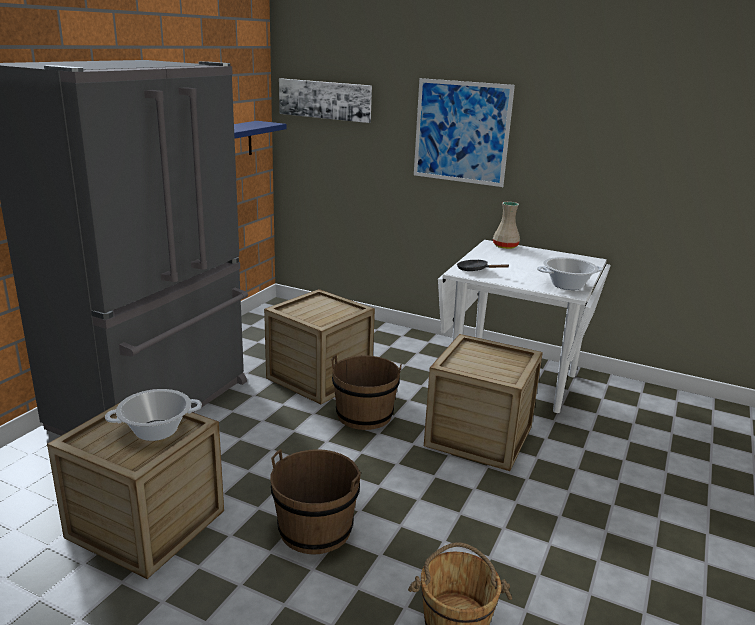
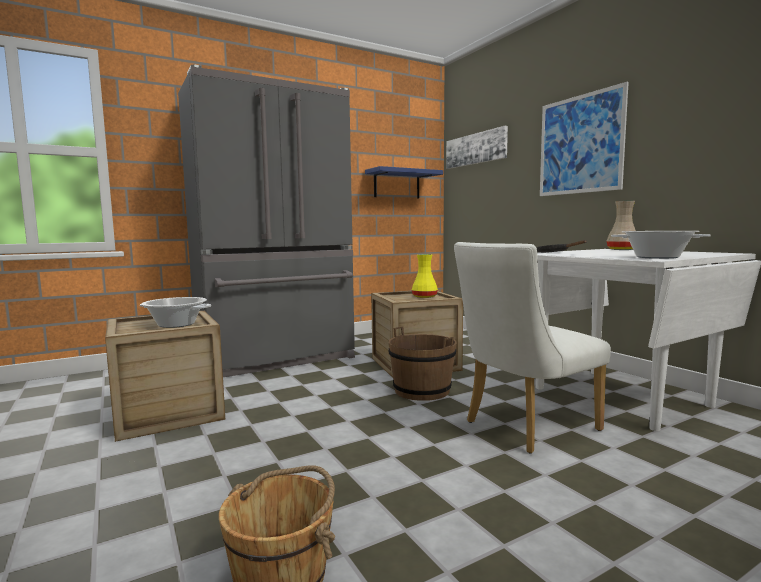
camera: 35 degrees right, 15 degrees down
brown bucket [270,449,361,554] -> none
crate [424,334,543,471] -> white chair [454,242,611,454]
none -> yellow vase [412,254,438,298]

